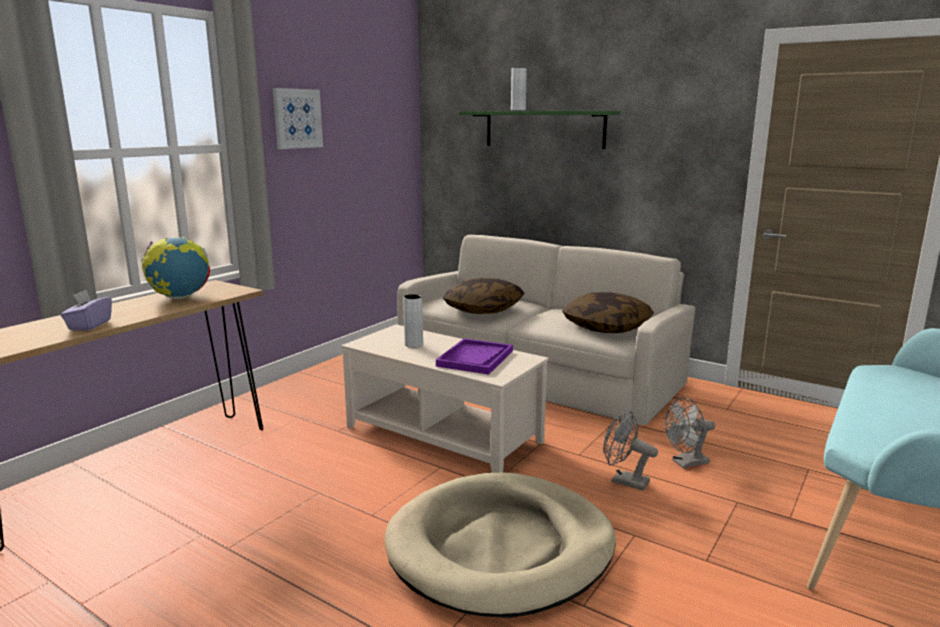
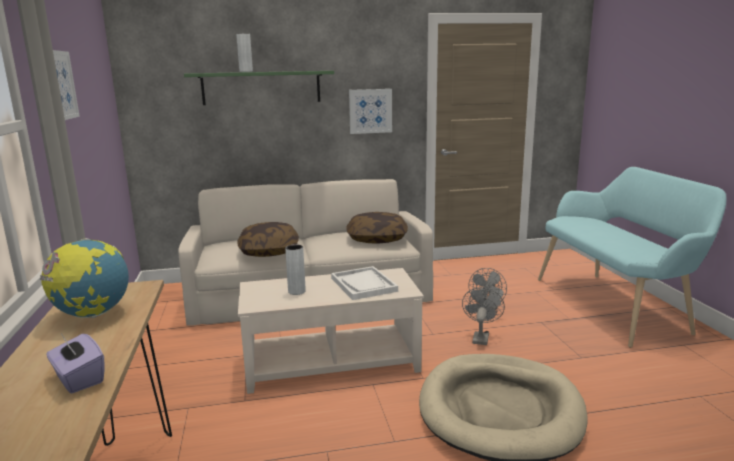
camera: 45 degrees left, 0 degrees up
purple tray [436,338,513,375] -> white tray [331,266,398,300]
grey fan [603,411,658,491] -> grey fan turned 120 degrees clockwise [462,287,505,345]
none -> picture [349,89,392,134]

